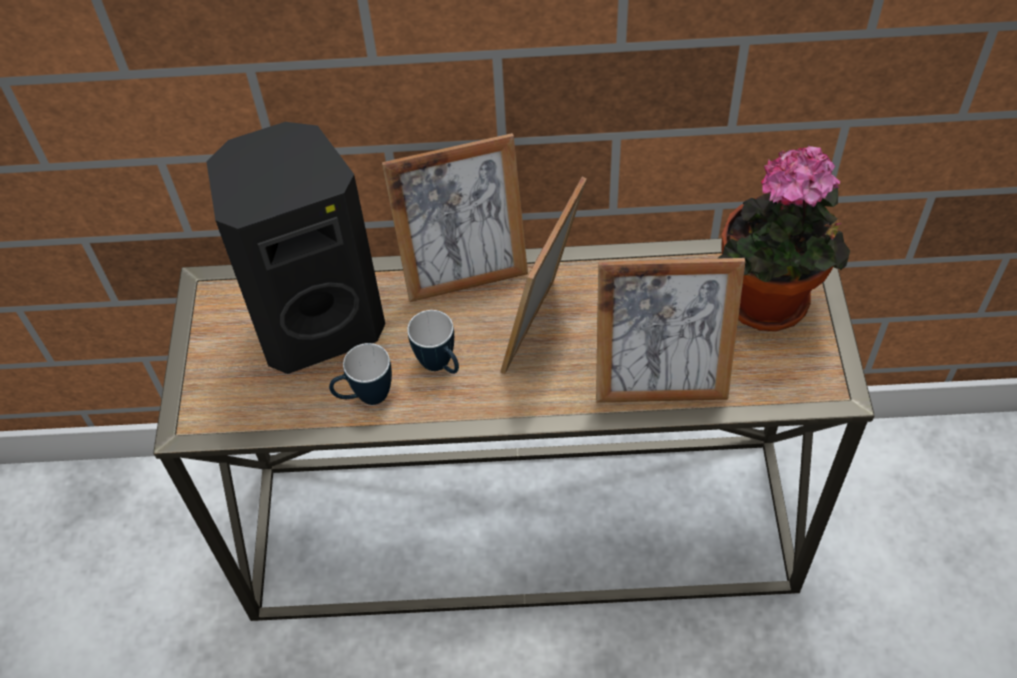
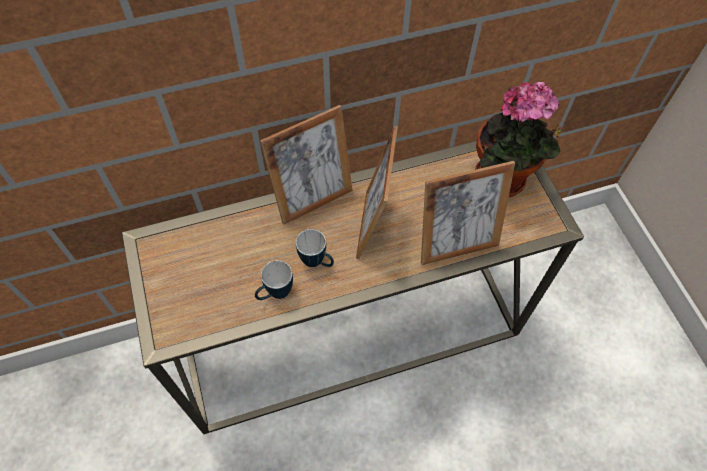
camera: 20 degrees left, 5 degrees up
black speaker [206,122,385,374] -> none

